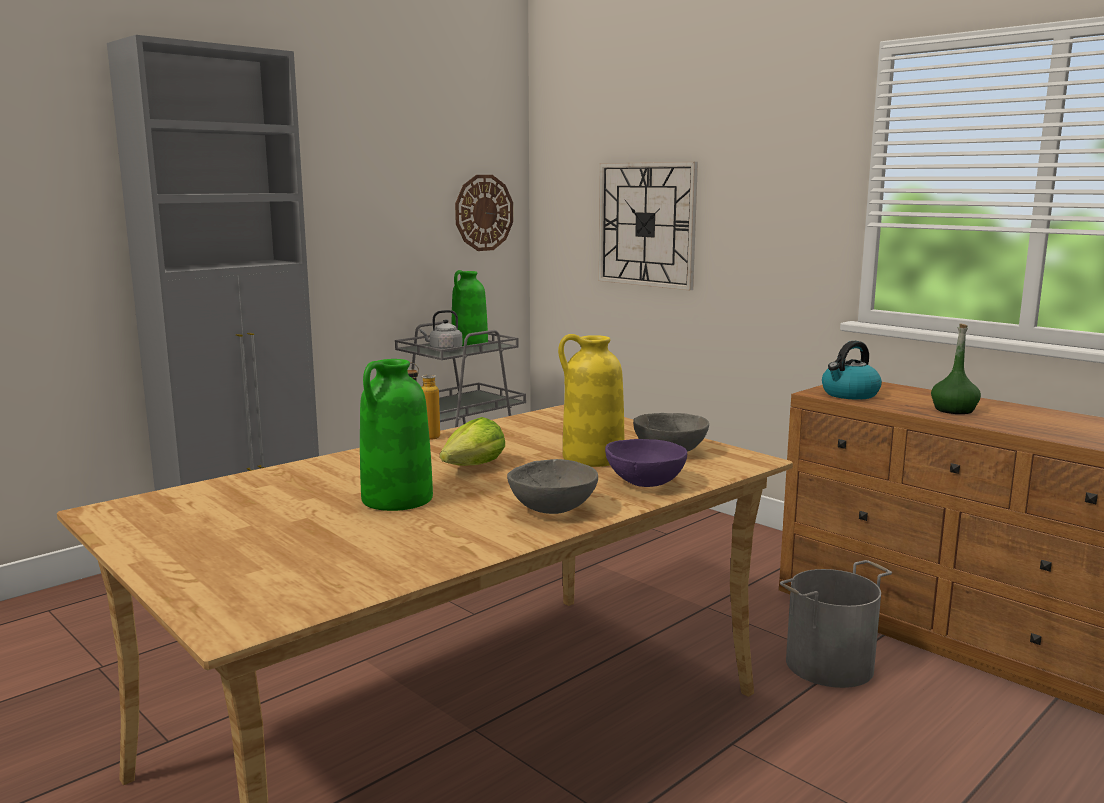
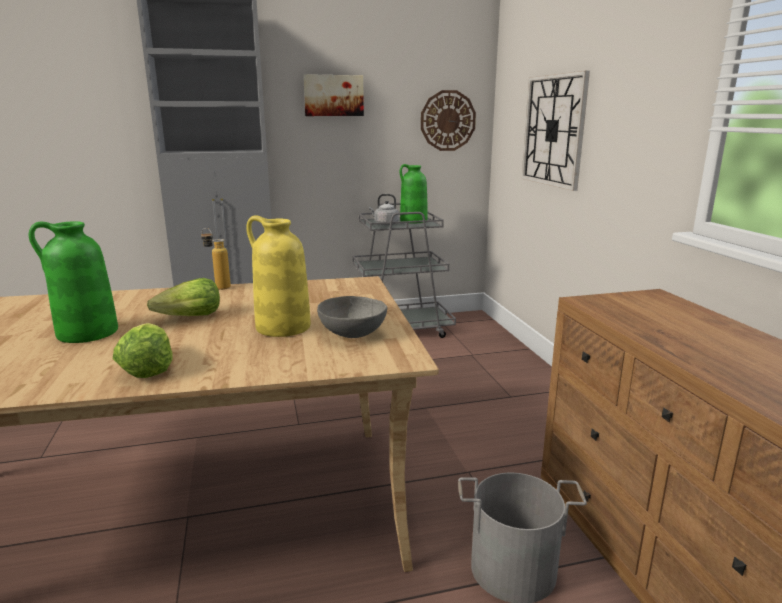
camera: 30 degrees right, 5 degrees up
grey bowl [507,459,598,514] -> lettuce [113,323,173,378]
purple bowl [605,439,687,487] -> none
kettle [822,341,882,400] -> none
green bottle [931,323,981,414] -> none
none -> picture [303,74,364,116]

